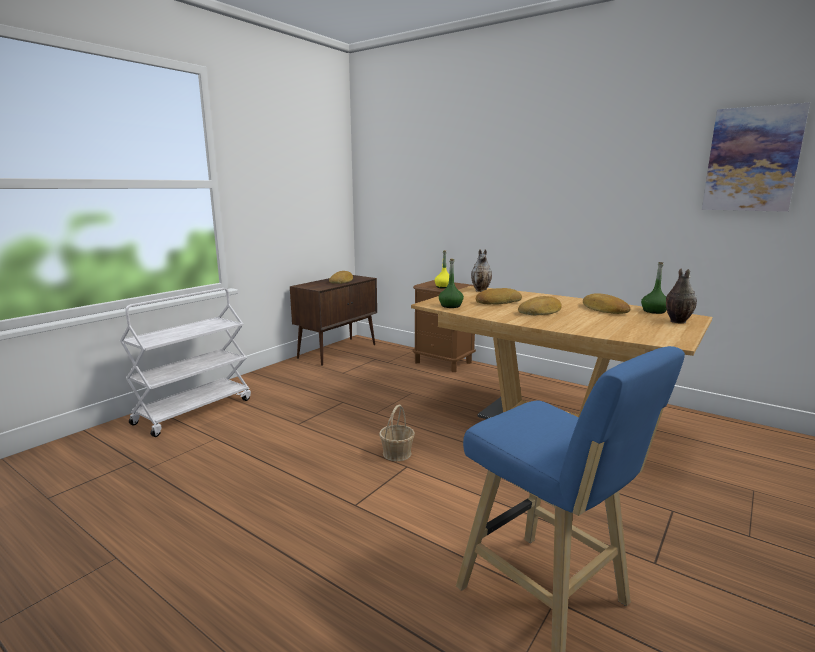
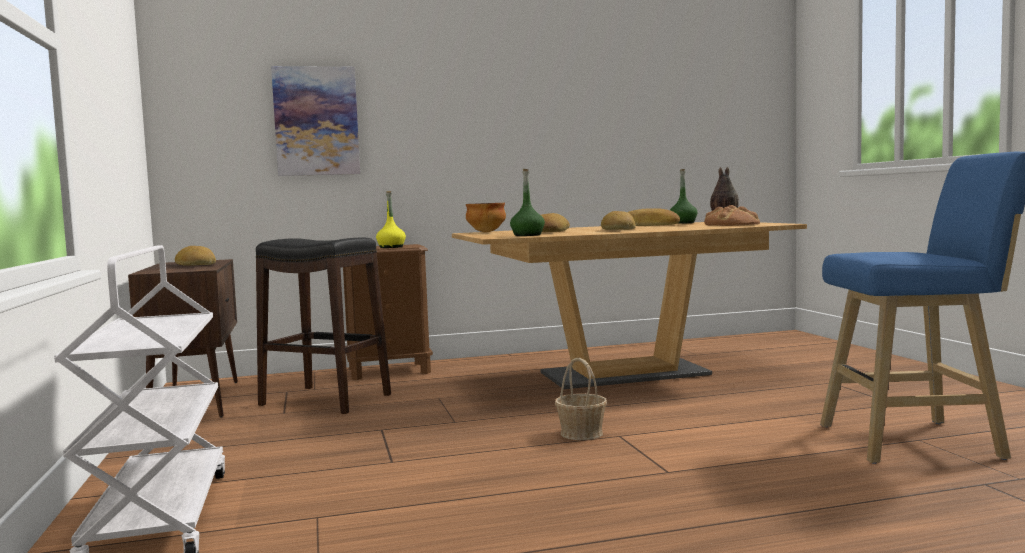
camera: 50 degrees left, 10 degrees down
vase [471,249,492,292] -> bowl [466,203,506,232]
picture [702,102,810,212] -> picture moved to [271,66,360,176]
none -> black stool [256,238,391,414]
none -> bread [704,205,760,226]

